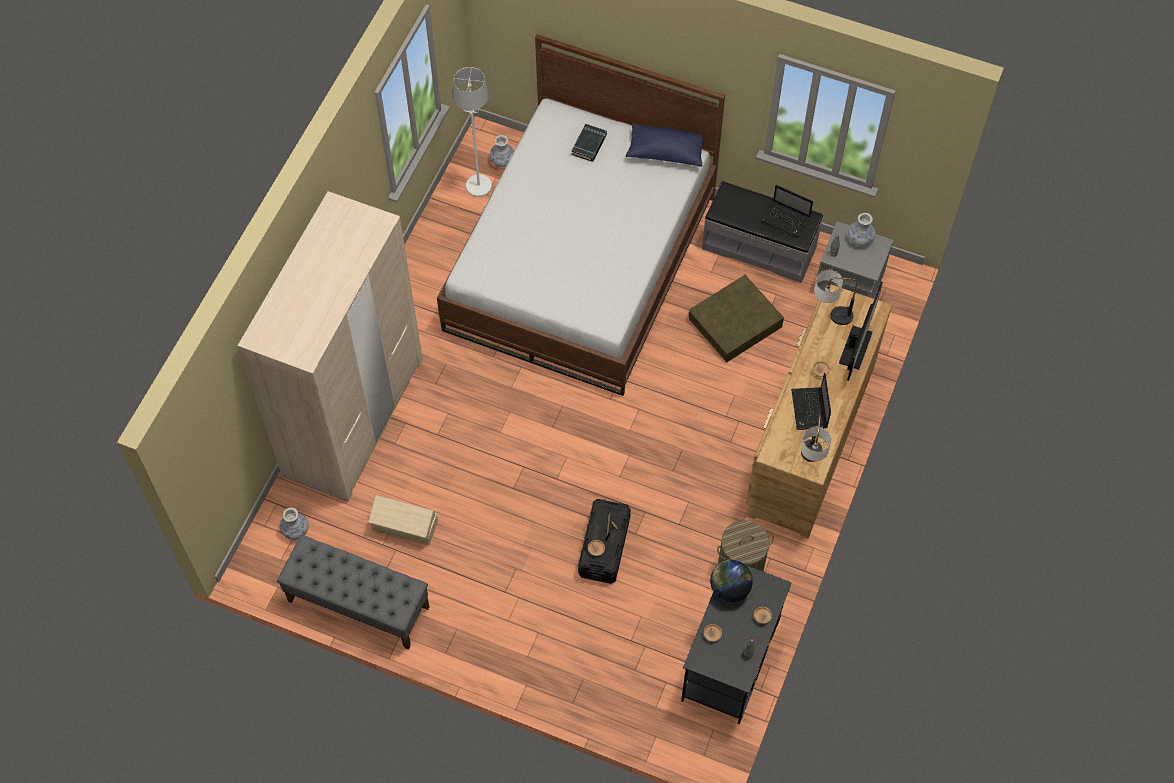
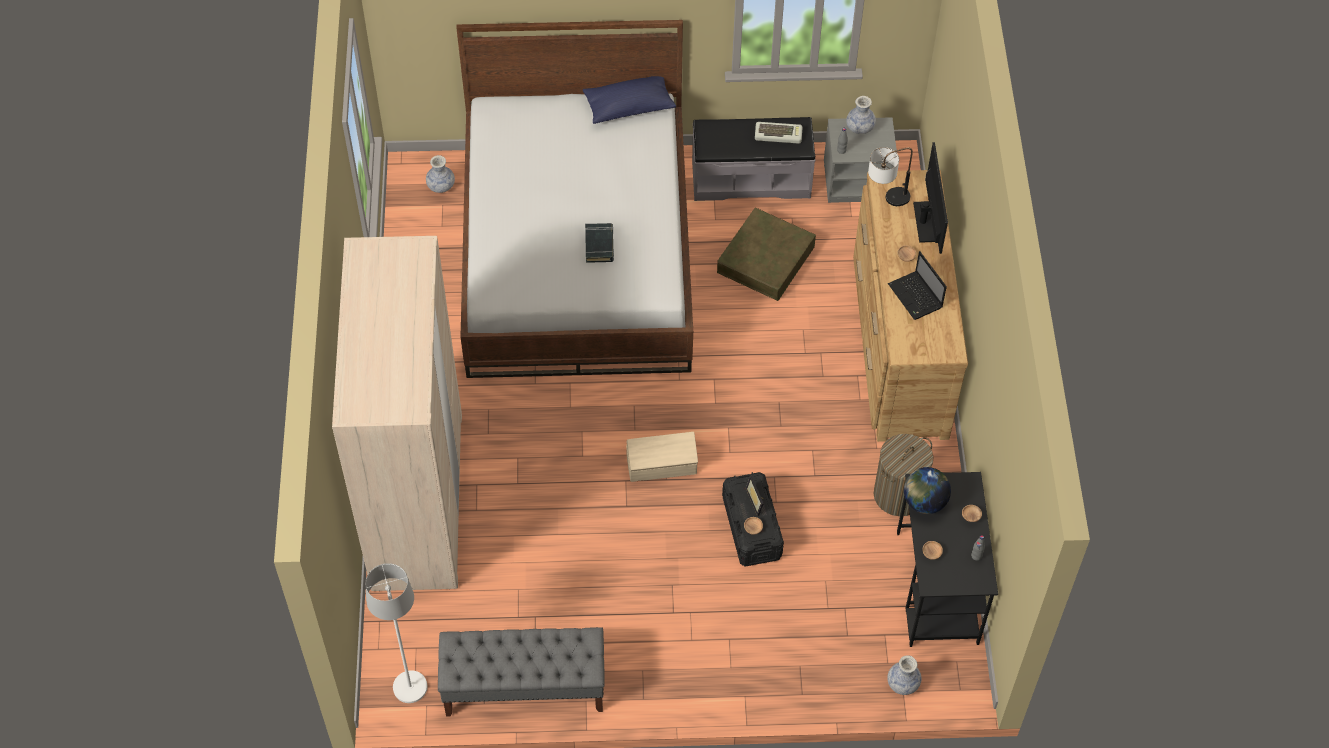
camera: 25 degrees left, 5 degrees down
vase [280,507,309,540] -> vase moved to [887,655,921,695]
beige storage box [369,495,438,545] -> beige storage box moved to [626,432,698,482]
white floor lamp [453,67,492,197] -> white floor lamp moved to [365,563,427,703]
black book [572,124,607,162] -> black book moved to [585,223,614,263]
laptop [761,185,813,237] -> keyboard [755,122,803,144]
table lamp [801,413,831,462] -> none

